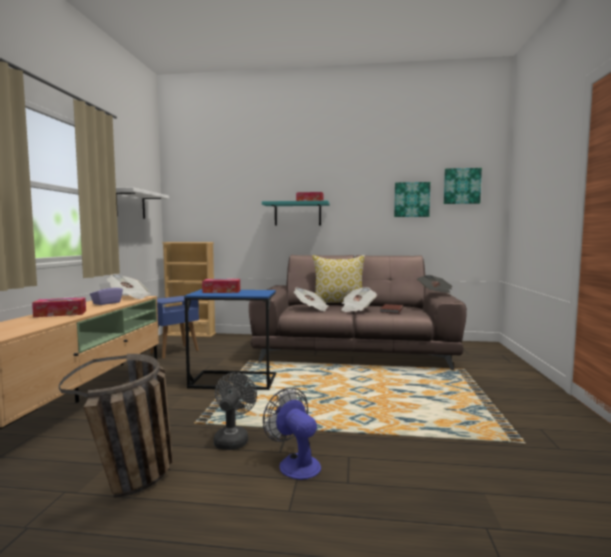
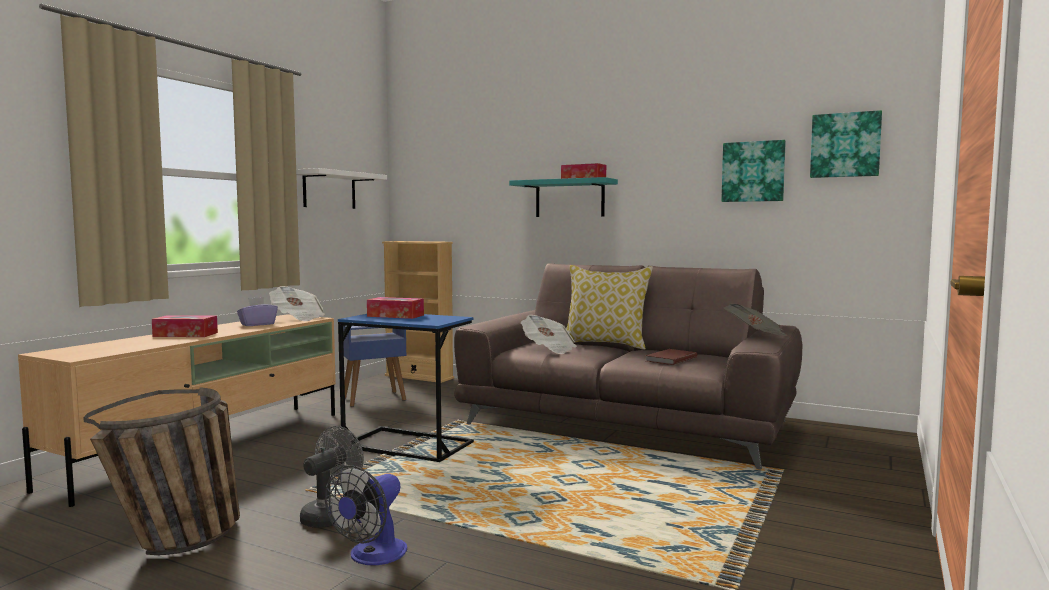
camera: 20 degrees right, 0 degrees up
fan [263,387,321,480] -> fan turned 135 degrees counterclockwise [325,465,407,565]
newspaper [341,287,377,312] -> none

